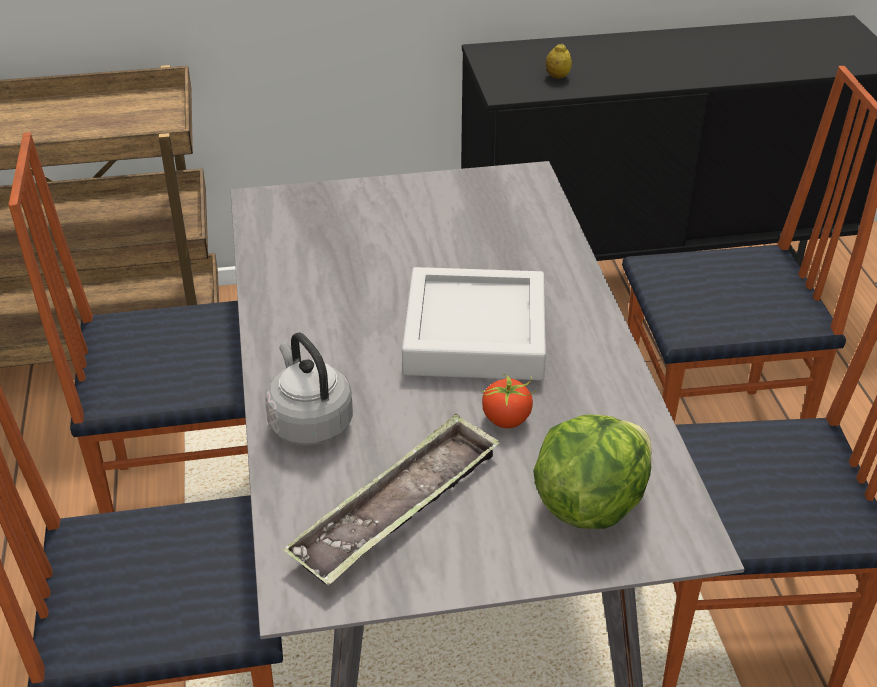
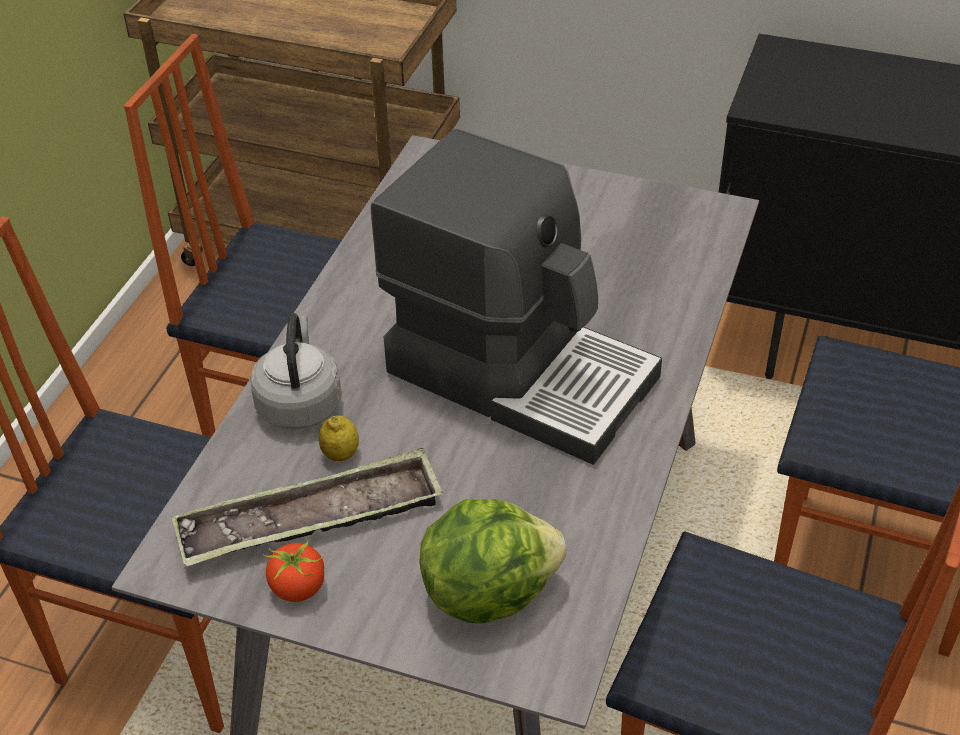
camera: 30 degrees right, 5 degrees up
grey tray [402,267,546,380] -> coffee machine [371,129,662,465]
tomato [480,373,536,428] -> tomato moved to [263,537,325,602]
lemon [546,44,572,79] -> lemon moved to [318,415,359,461]

